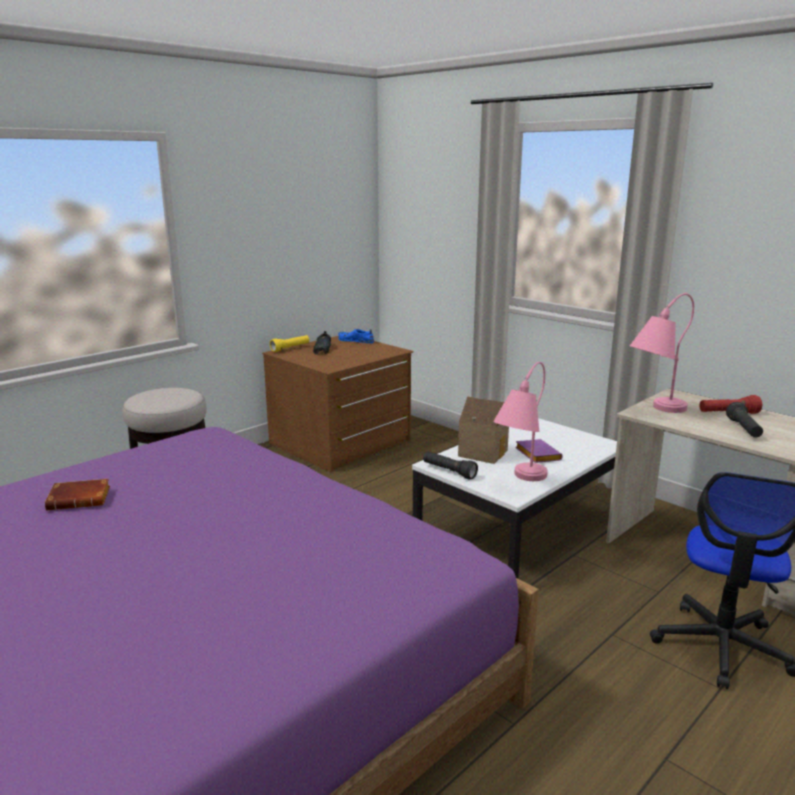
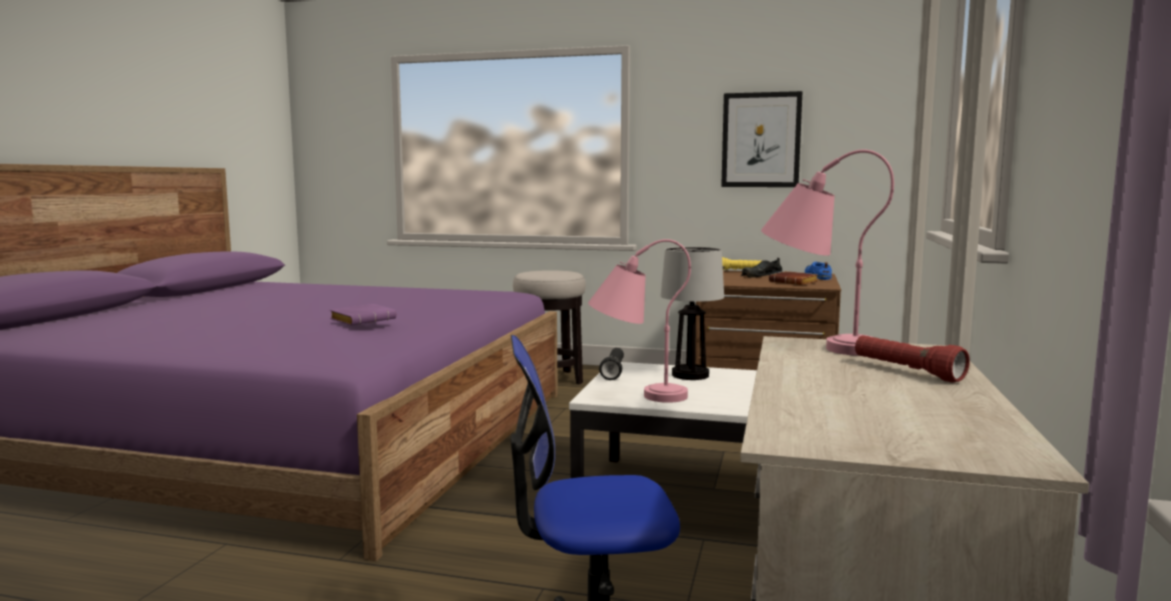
camera: 60 degrees right, 10 degrees down
brown book [45,479,110,510] -> brown book moved to [769,271,818,285]
toy house [458,396,509,464] -> table lamp [660,247,724,380]
purple book [515,439,563,463] -> purple book moved to [330,304,396,325]
black flashlight [726,402,763,438] -> none
none -> picture [721,91,803,187]

